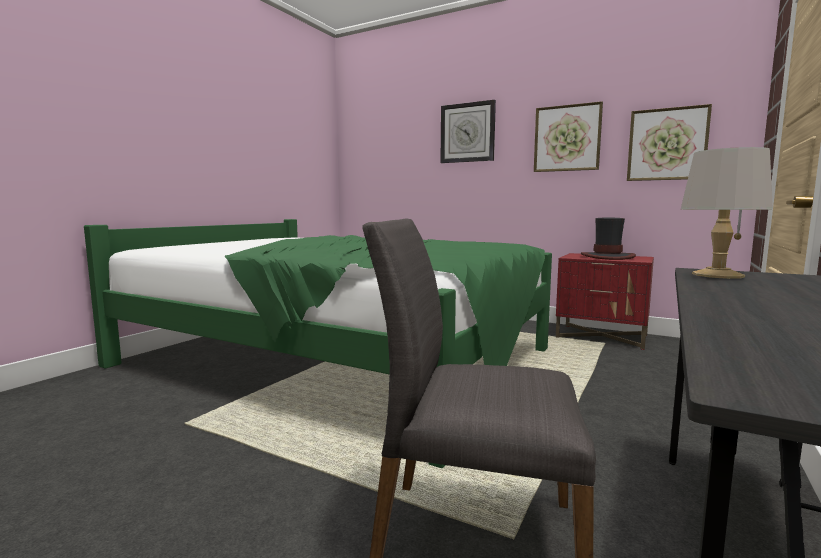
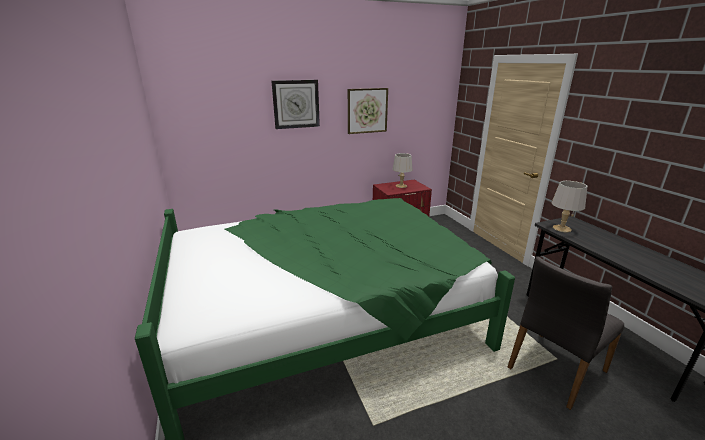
camera: 50 degrees left, 15 degrees up
hat [581,218,636,260] -> grey table lamp [392,153,413,188]
picture [627,104,712,181] -> none

